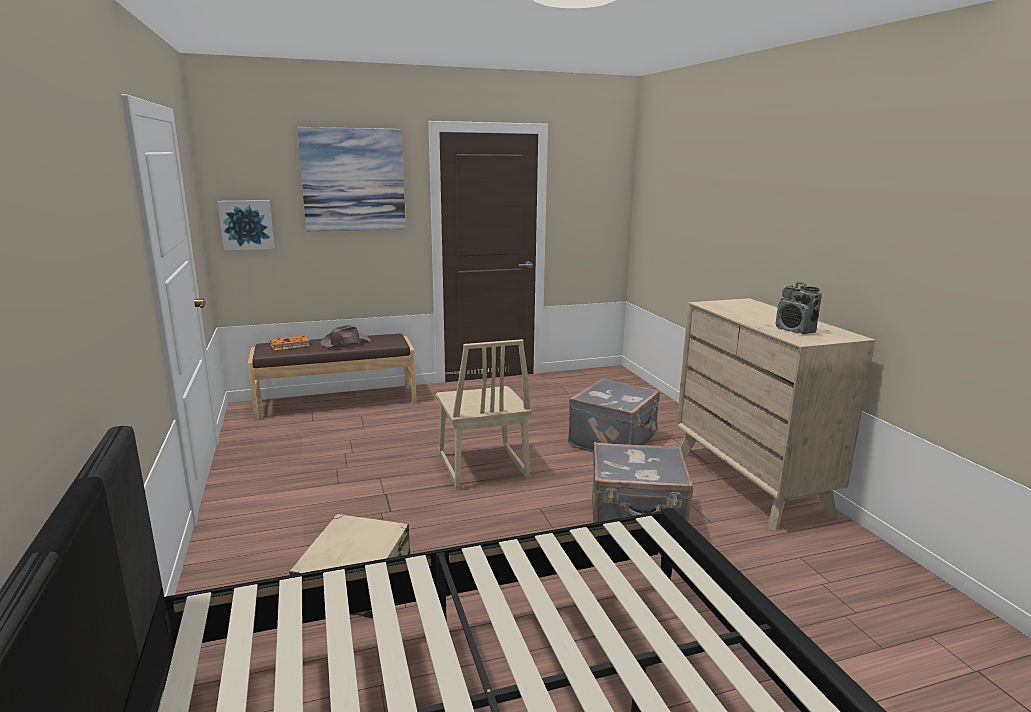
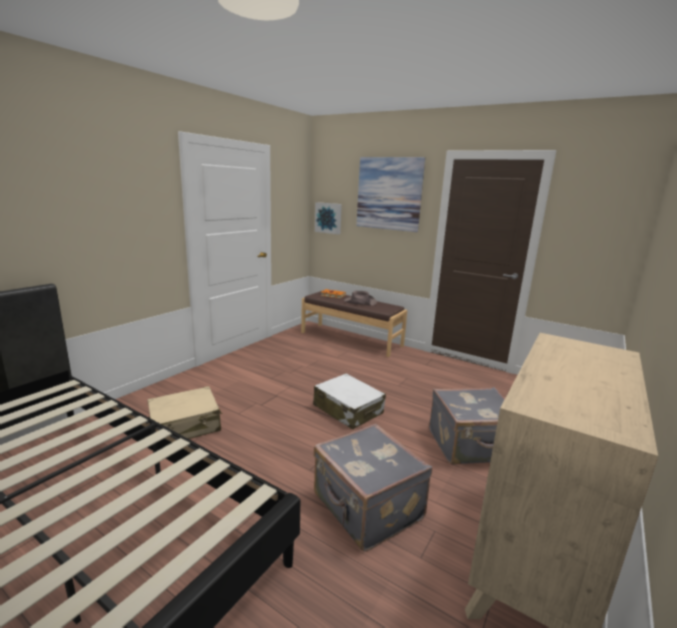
camera: 50 degrees right, 0 degrees up
beige chair [436,339,532,488] -> white suitcase [313,373,386,430]
radio [775,281,822,334] -> none

